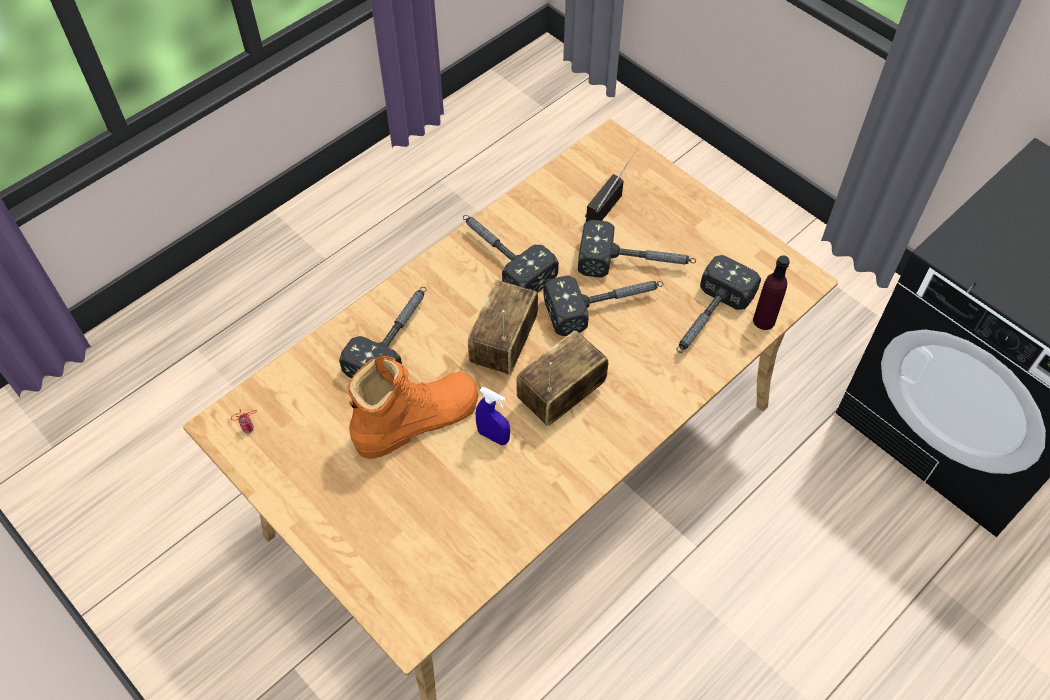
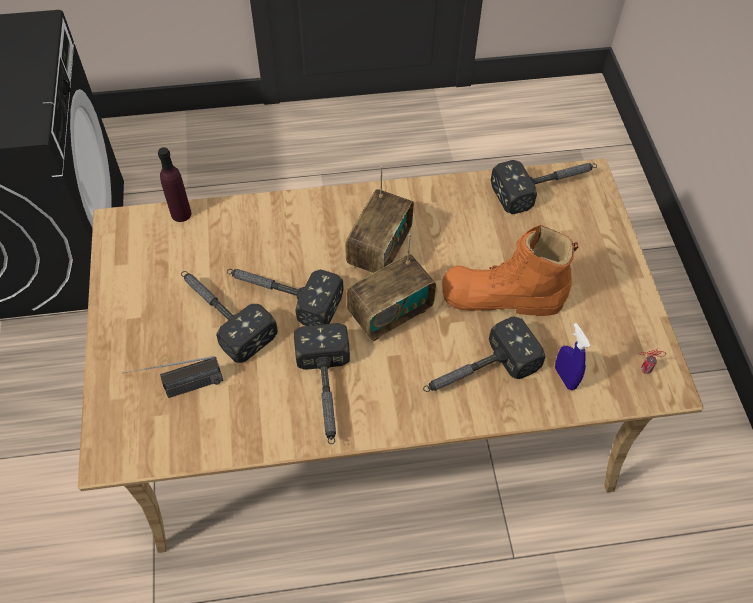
camera: 145 degrees left, 0 degrees up
blue spray bottle [475,387,510,445] -> blue spray bottle moved to [555,323,590,390]
radio [516,331,608,426] -> radio turned 60 degrees counterclockwise [345,166,414,273]
hammer [677,255,761,353] -> hammer moved to [491,160,597,214]

